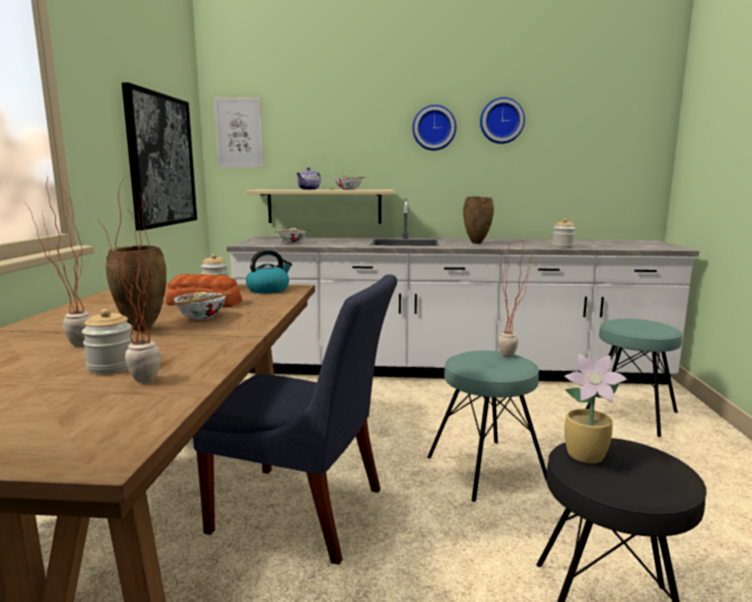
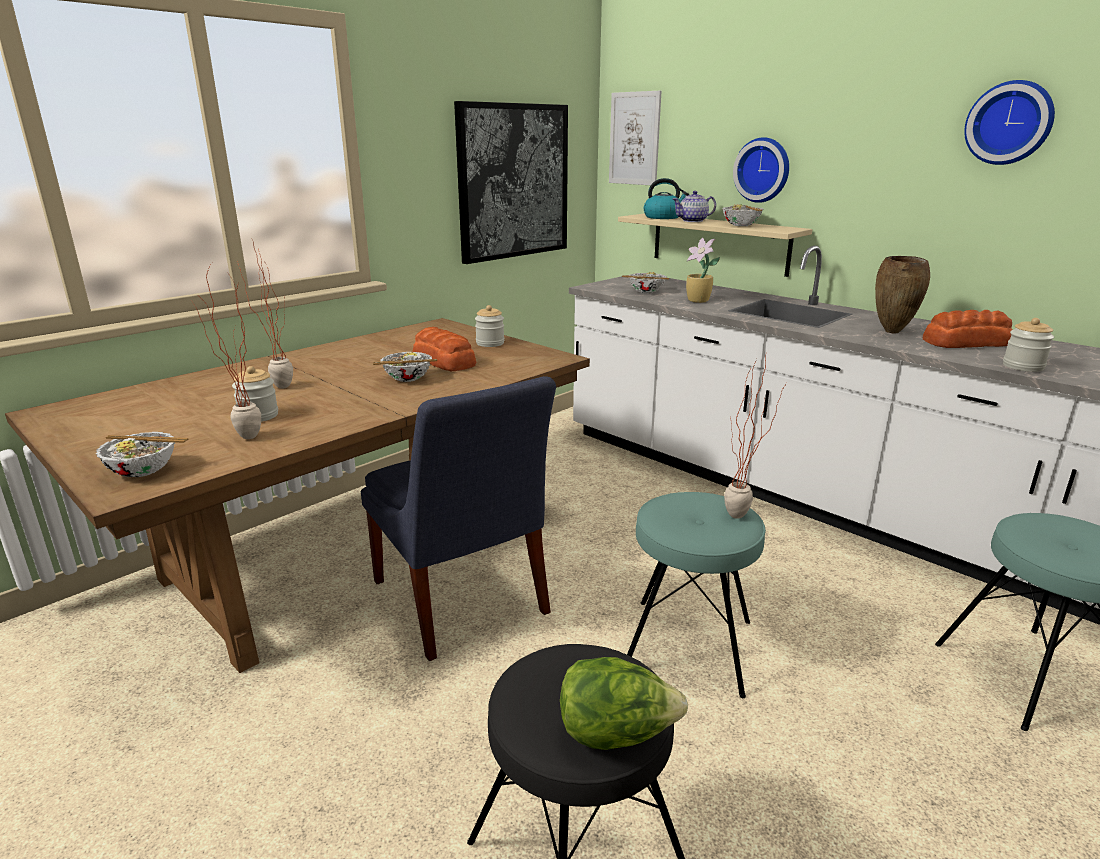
camera: 40 degrees right, 10 degrees up
brown vase [106,246,166,332] -> none
kettle [246,250,292,294] -> kettle moved to [644,178,690,219]
wall clock [412,105,456,151] -> wall clock moved to [733,137,789,203]
potted plant [564,354,628,463] -> potted plant moved to [686,238,720,303]
none -> bowl [96,432,189,477]
none -> lettuce [560,657,688,750]
none -> bread [923,310,1013,348]

